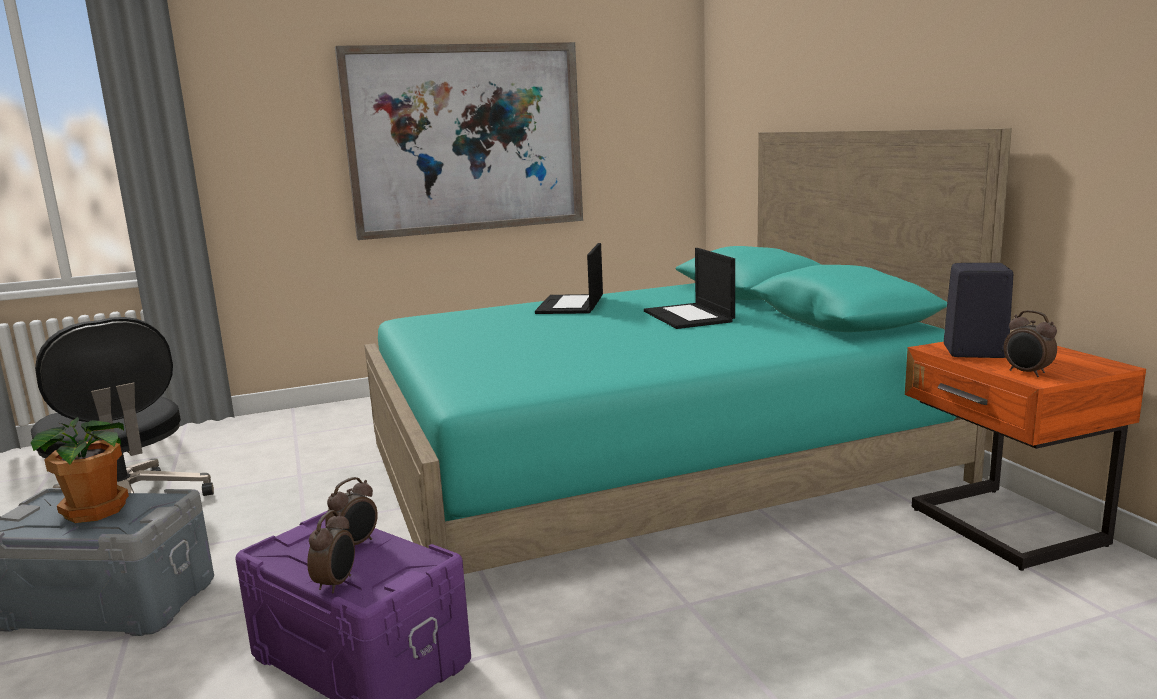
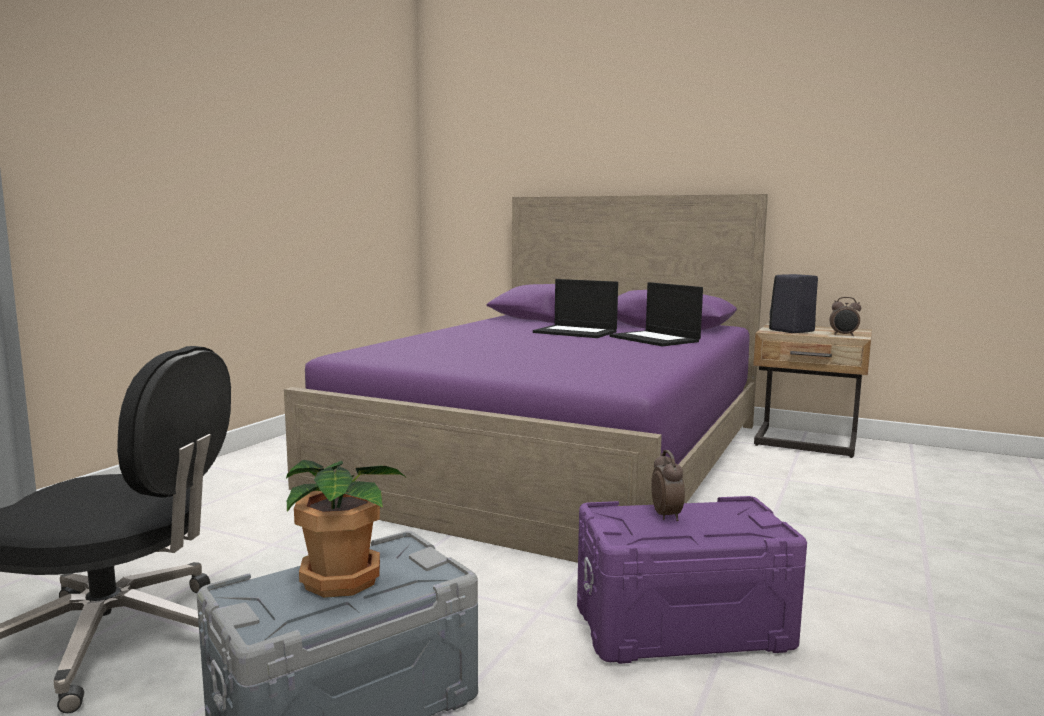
camera: 45 degrees left, 5 degrees down
alarm clock [307,510,355,594] -> none
picture [335,42,583,240] -> none
turquoise bed [364,128,1012,574] -> purple bed [284,194,768,563]
laptop [535,243,603,314] -> laptop moved to [610,282,703,346]
orange nightstand [905,342,1146,571] -> beige nightstand [753,323,872,458]

